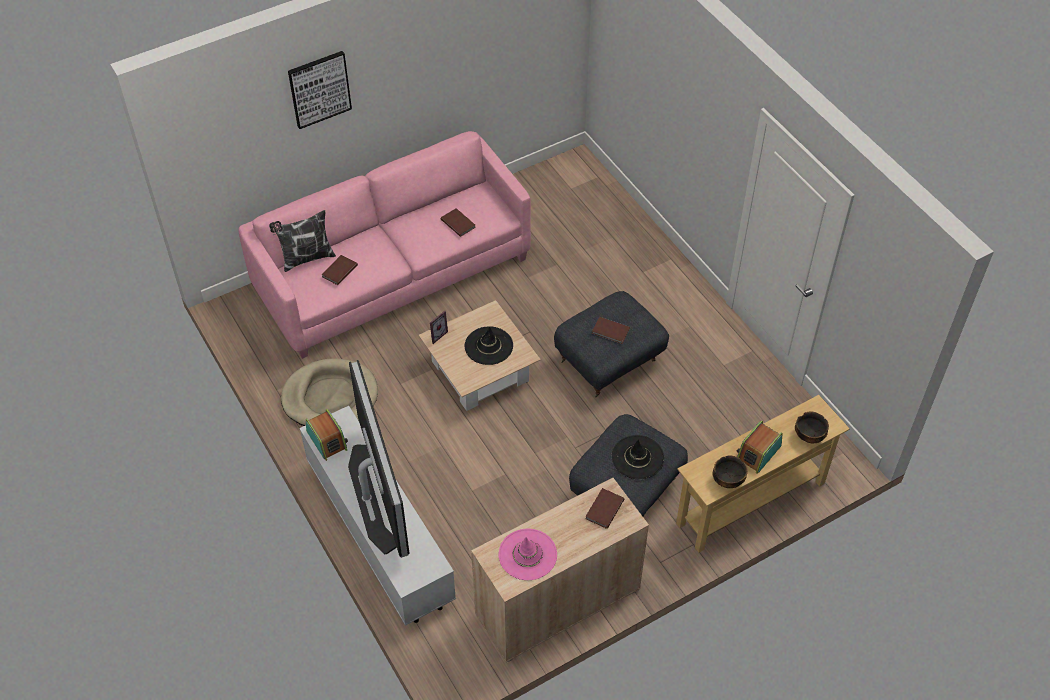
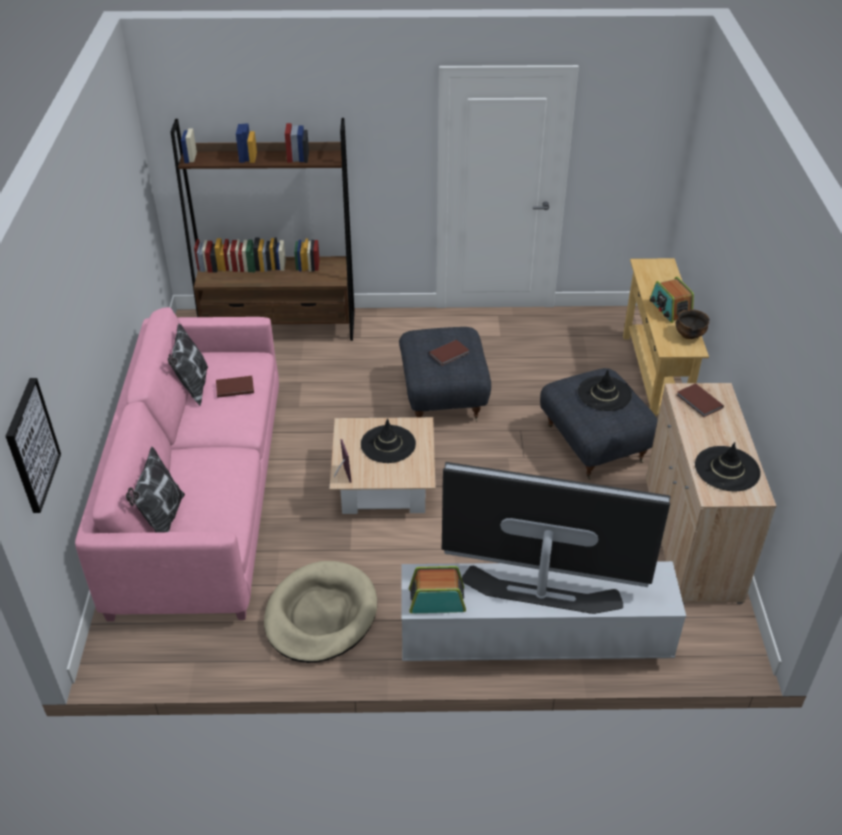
camera: 60 degrees left, 10 degrees down
picture [288,51,352,129] -> picture moved to [6,378,61,513]
brown book [321,255,358,285] -> none
pink hat [499,529,557,580] -> black hat [695,442,761,491]
bowl [795,411,829,444] -> none
none -> pillow [168,324,208,406]
none -> brown bookcase [170,118,355,341]

